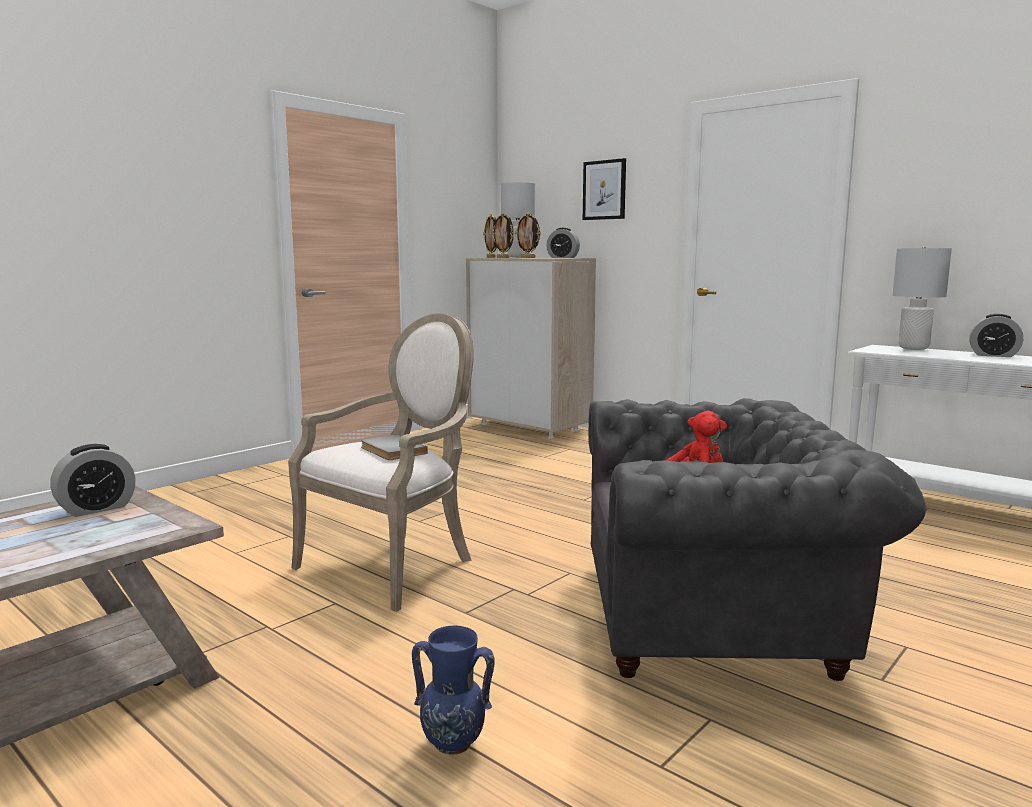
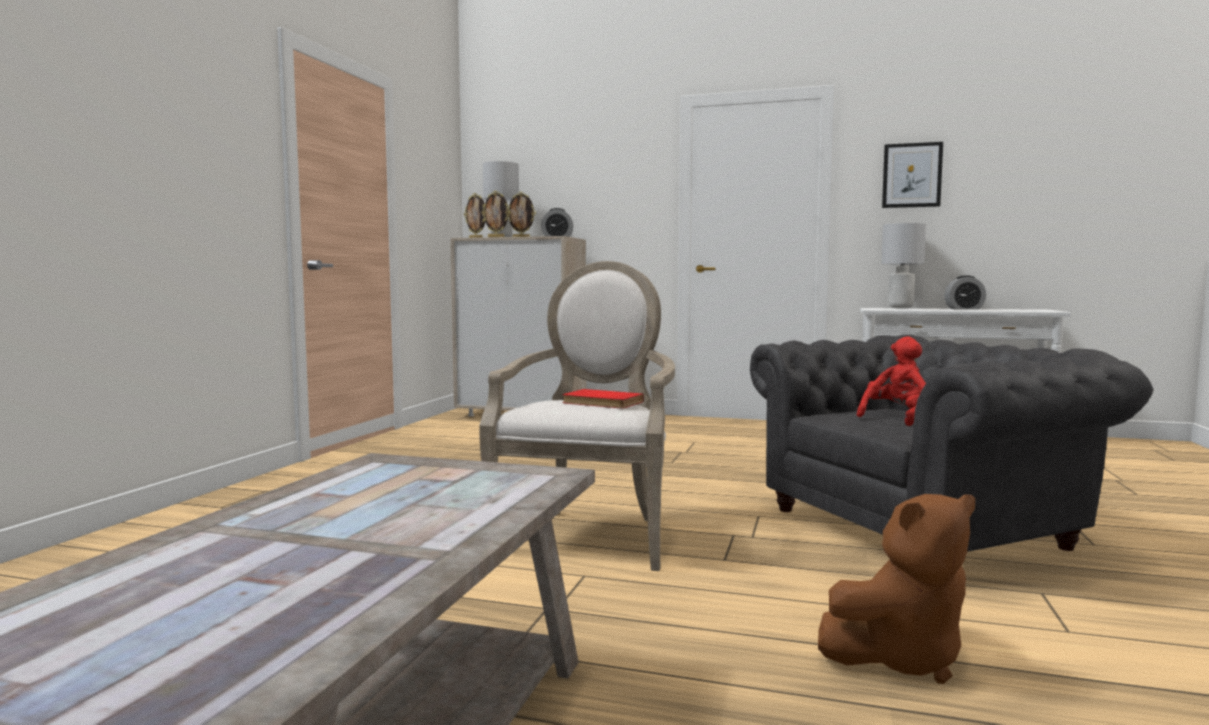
camera: 25 degrees left, 5 degrees down
alarm clock [50,444,136,517] -> none
grey book [361,434,428,460] -> red book [562,389,644,408]
blue vase [412,626,495,755] -> brown plush toy [818,494,975,684]
picture [583,158,626,220] -> picture moved to [882,142,943,208]

